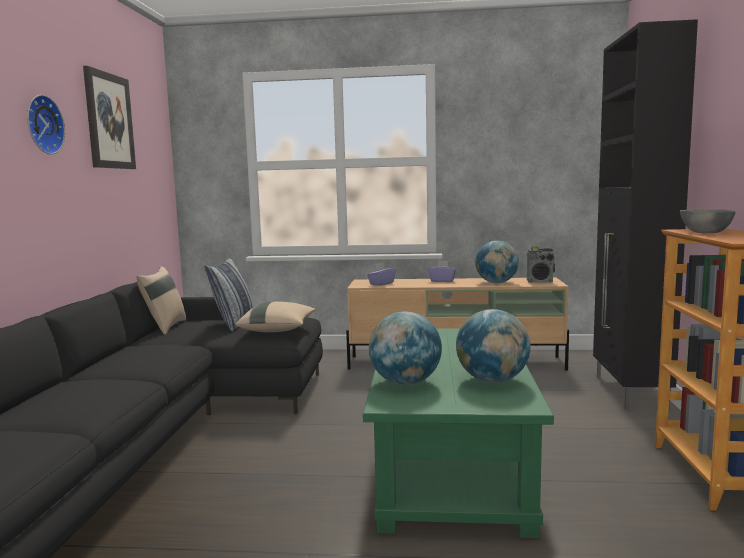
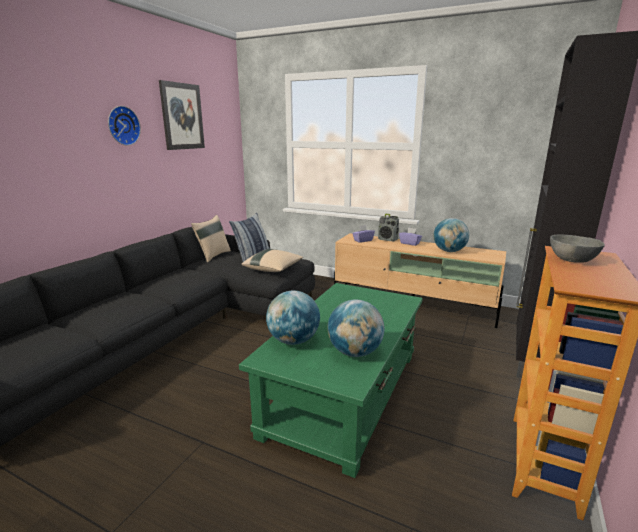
camera: 20 degrees right, 10 degrees up
radio [527,246,555,283] -> radio moved to [378,214,399,241]

